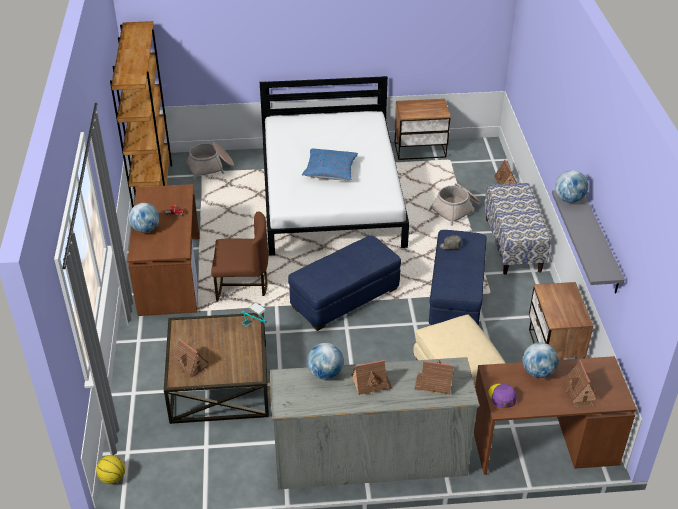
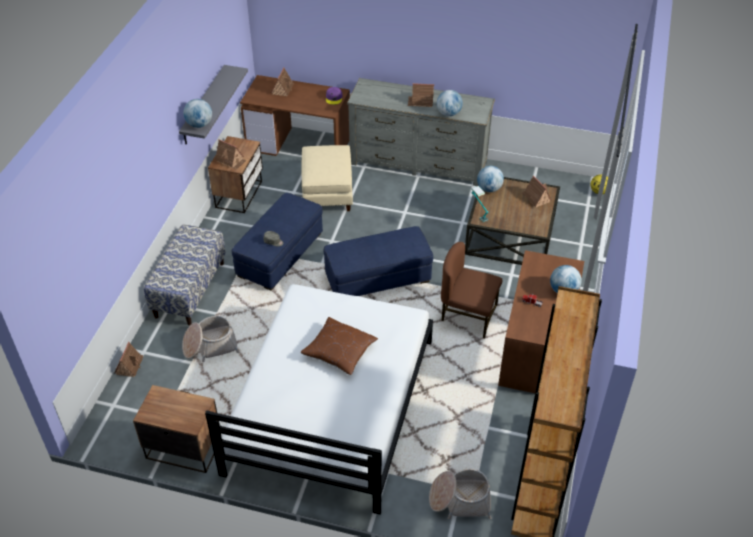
camera: 160 degrees left, 5 degrees up
blue pillow [302,149,358,180] -> brown pillow [301,317,378,375]
toy house [414,360,454,395] -> toy house moved to [215,139,246,170]
globe [523,342,559,378] -> globe moved to [477,166,504,192]

